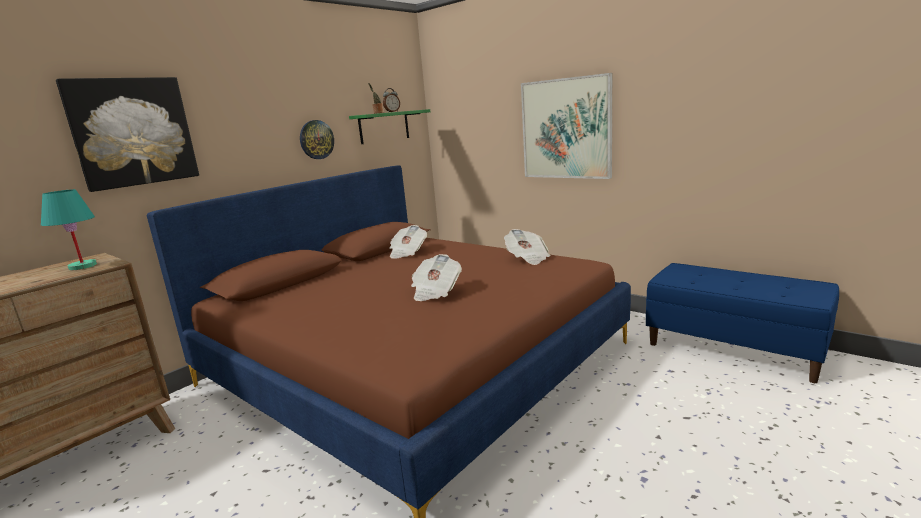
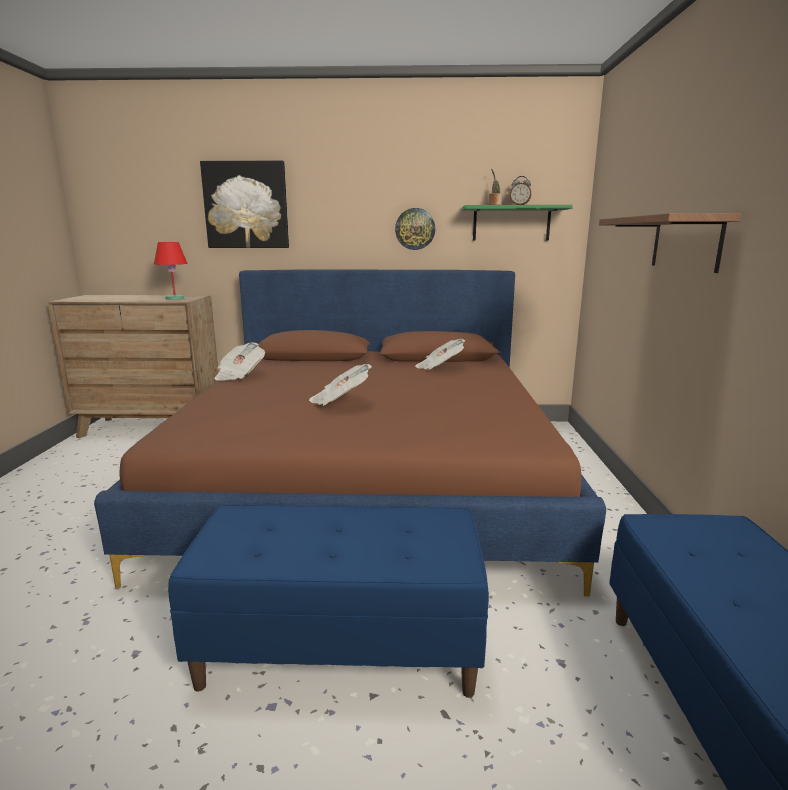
camera: 50 degrees right, 0 degrees up
turquoise table lamp [41,189,97,270] -> red table lamp [154,242,188,300]
newspaper [504,229,551,265] -> newspaper moved to [214,342,265,381]
picture [521,73,612,179] -> shelf [599,213,741,273]
none -> blue bench [168,504,489,698]

